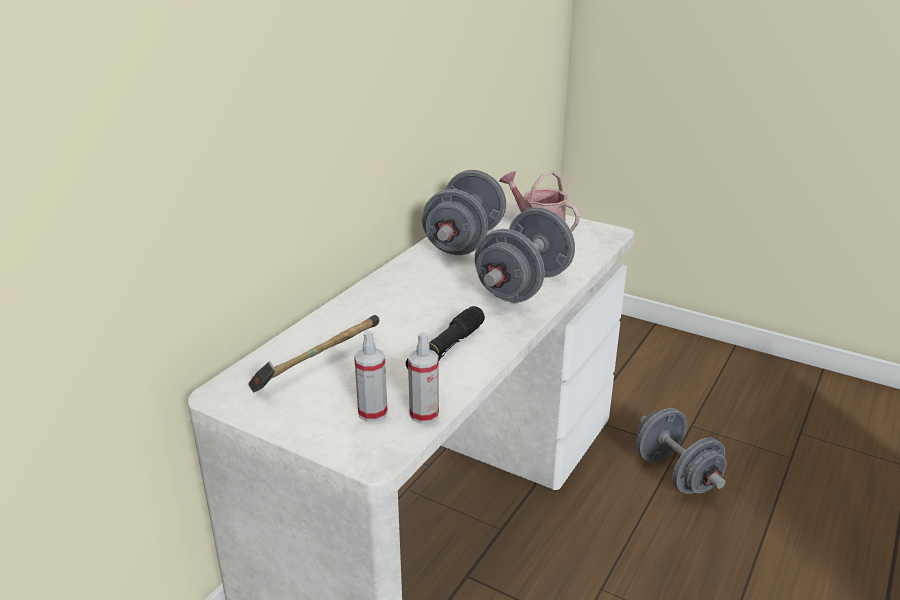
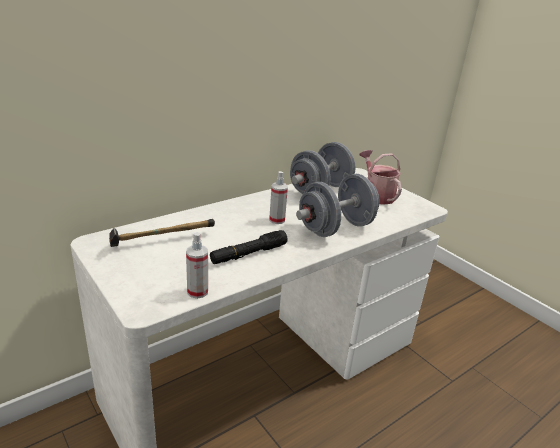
camera: 20 degrees right, 0 degrees up
spray bottle [354,331,388,422] -> spray bottle moved to [269,171,288,224]
grey dumbbell [636,408,727,494] -> none

